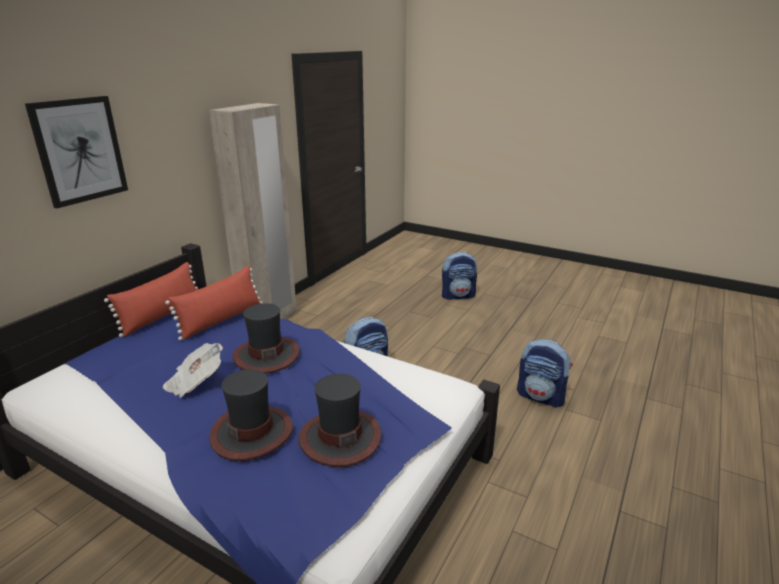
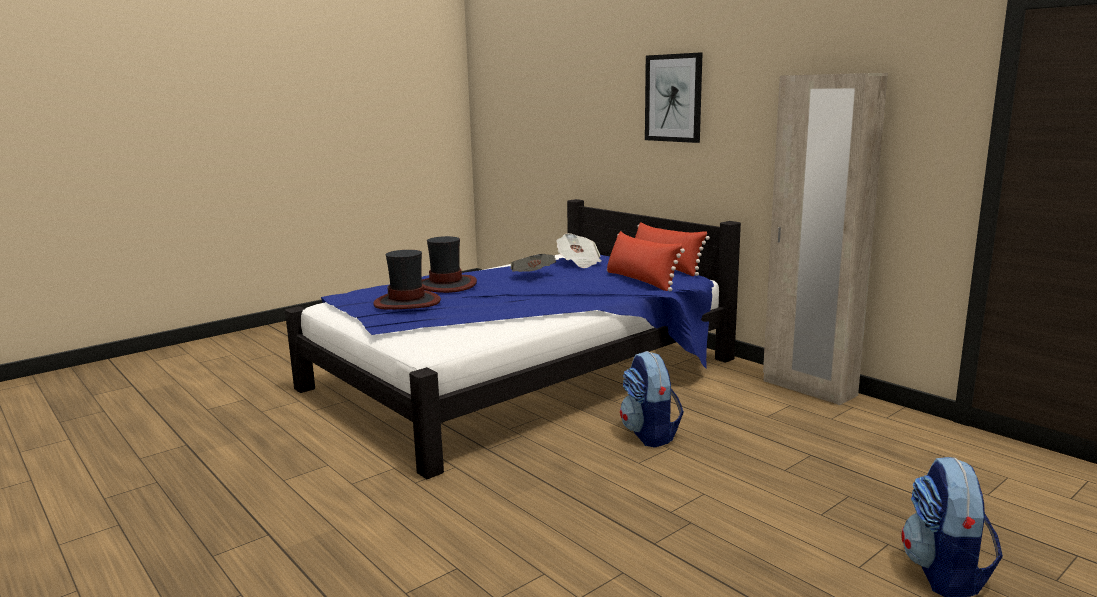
camera: 110 degrees right, 10 degrees down
hat [232,304,300,374] -> none
backpack [517,339,573,408] -> none
none -> newspaper [556,233,602,268]

